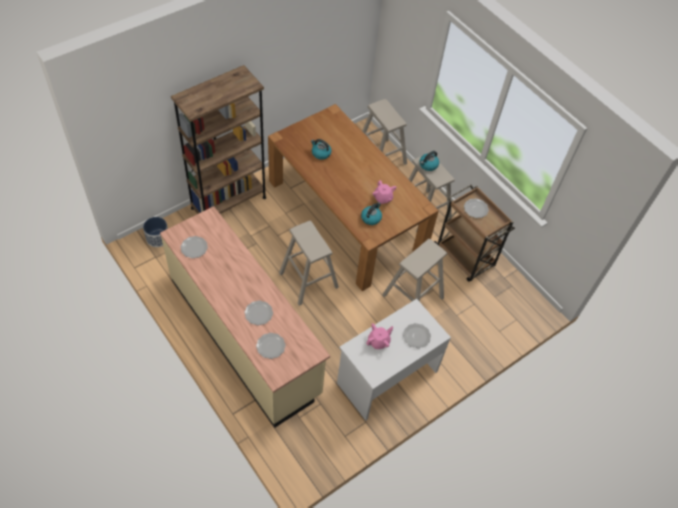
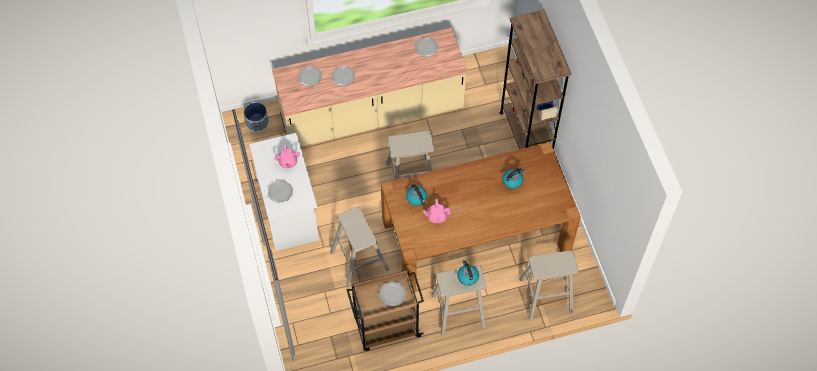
camera: 115 degrees right, 5 degrees up
planter [143,217,168,247] -> planter moved to [244,102,269,132]

